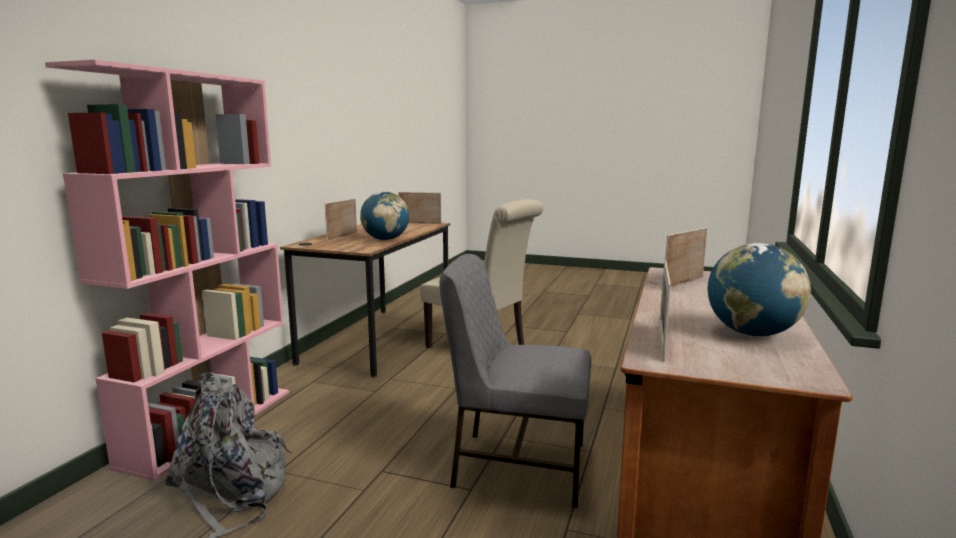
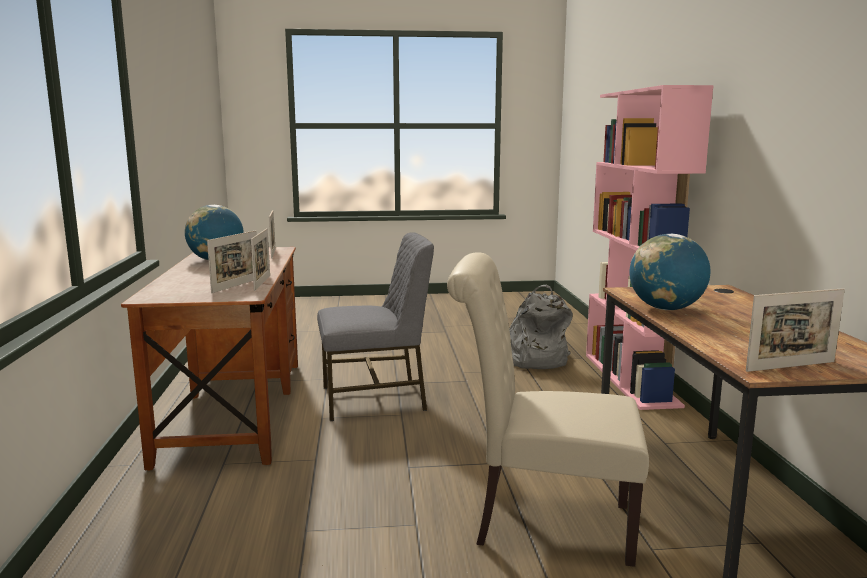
camera: 155 degrees right, 0 degrees up
picture frame [325,198,357,241] -> picture frame moved to [251,228,270,291]

